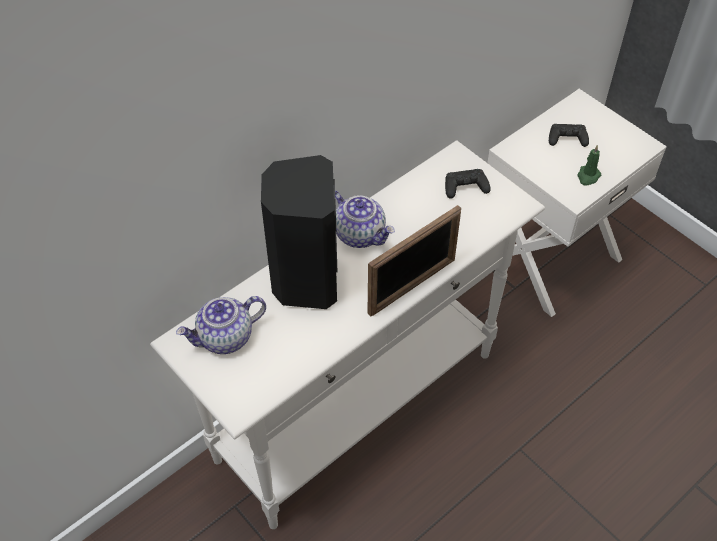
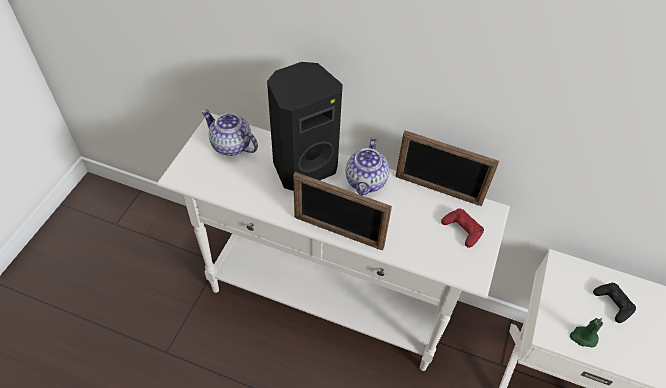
camera: 60 degrees right, 0 degrees up
black game controller [445,169,491,199] -> red game controller [441,208,484,248]
none -> picture frame [395,131,499,206]

